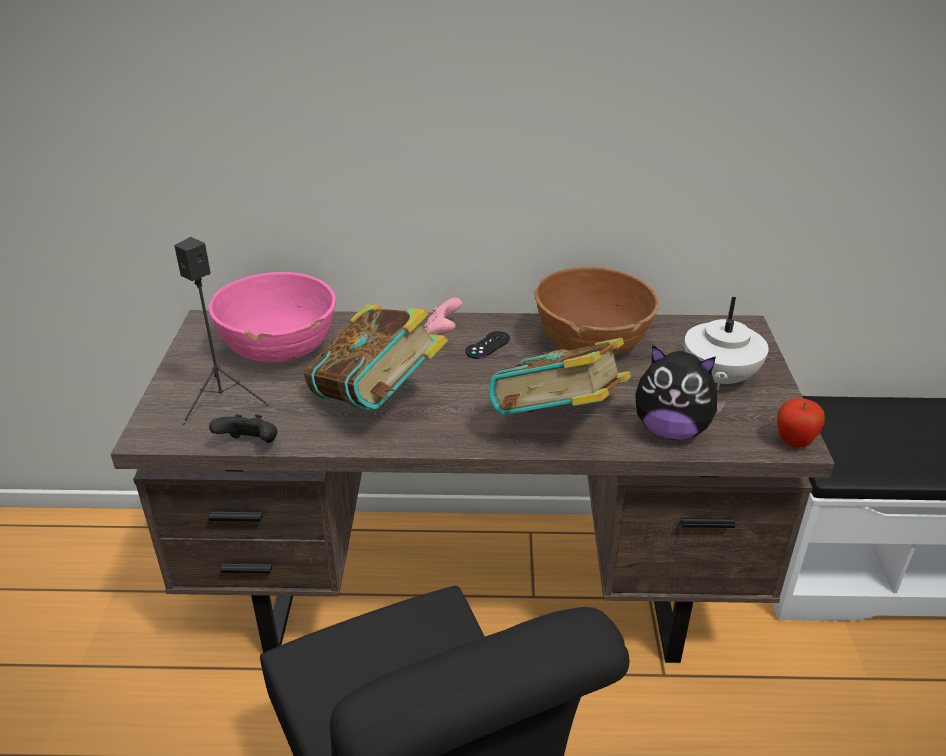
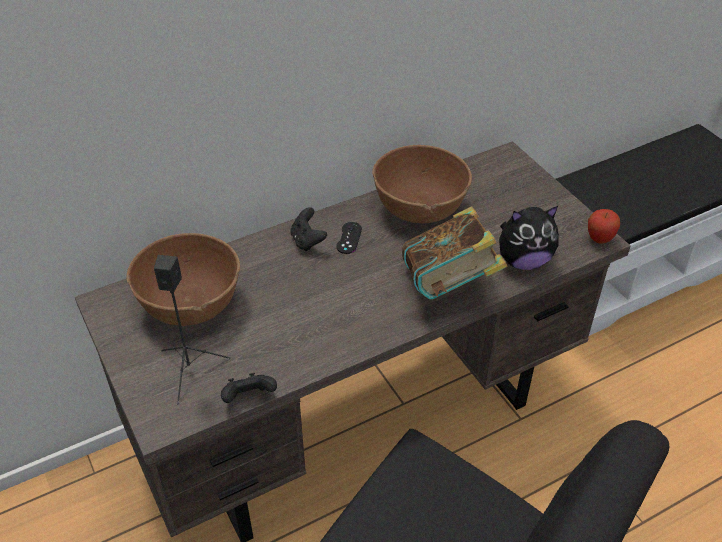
camera: 30 degrees left, 10 degrees up
pink bowl [208,272,336,362] -> brown bowl [126,233,240,326]
book [304,304,448,410] -> none
pink game controller [424,298,462,335] -> black game controller [290,207,327,251]
white teapot [685,297,769,390] -> none

